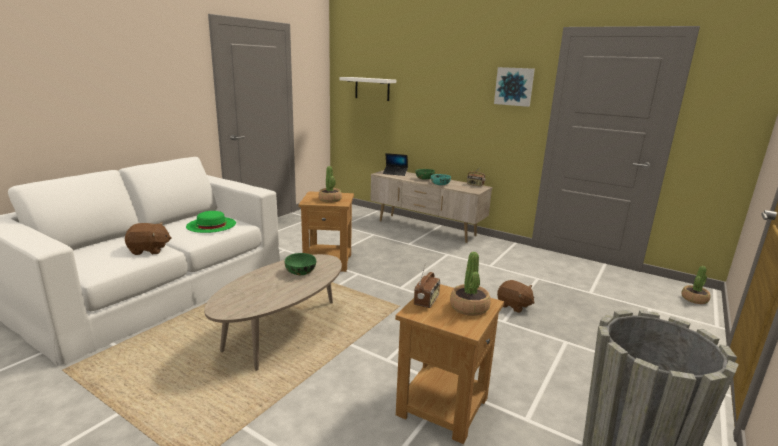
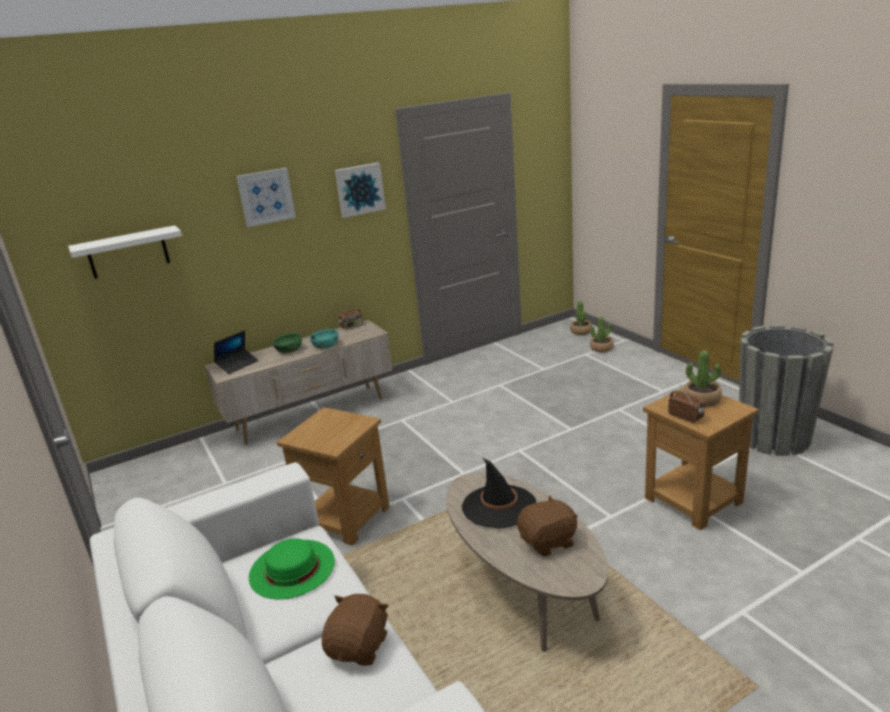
camera: 60 degrees left, 5 degrees up
green bowl [285,253,316,275] -> black hat [462,457,537,528]
potted plant [319,166,342,203] -> potted plant moved to [590,316,614,352]
brown plush toy [497,280,535,313] -> brown plush toy moved to [517,495,577,556]
none -> picture [236,168,296,227]

